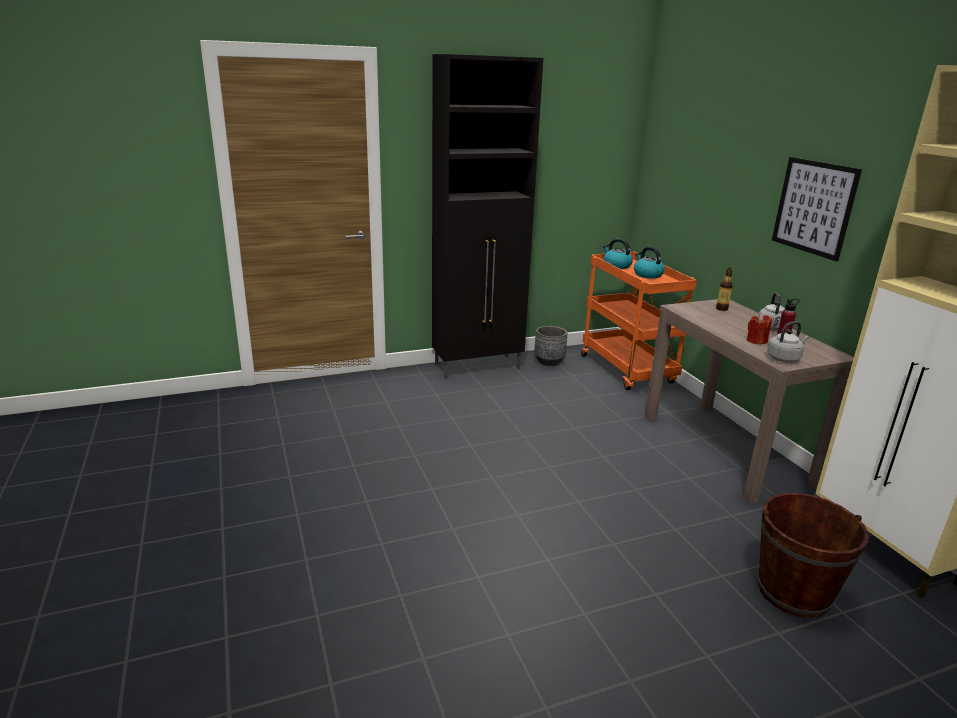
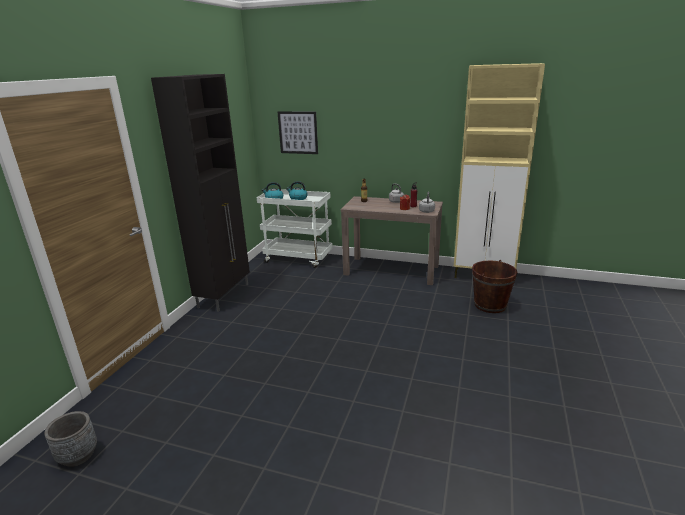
camera: 50 degrees left, 0 degrees up
grey planter [534,326,568,366] -> grey planter moved to [44,411,97,467]
orange cart [581,252,697,390] -> white cart [257,189,333,268]
picture [772,157,862,262] -> picture moved to [278,111,318,154]

